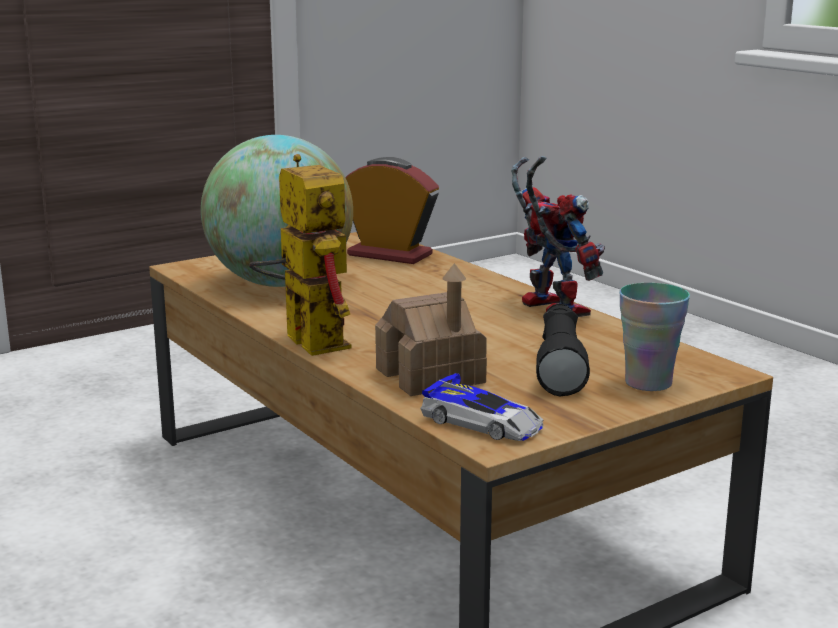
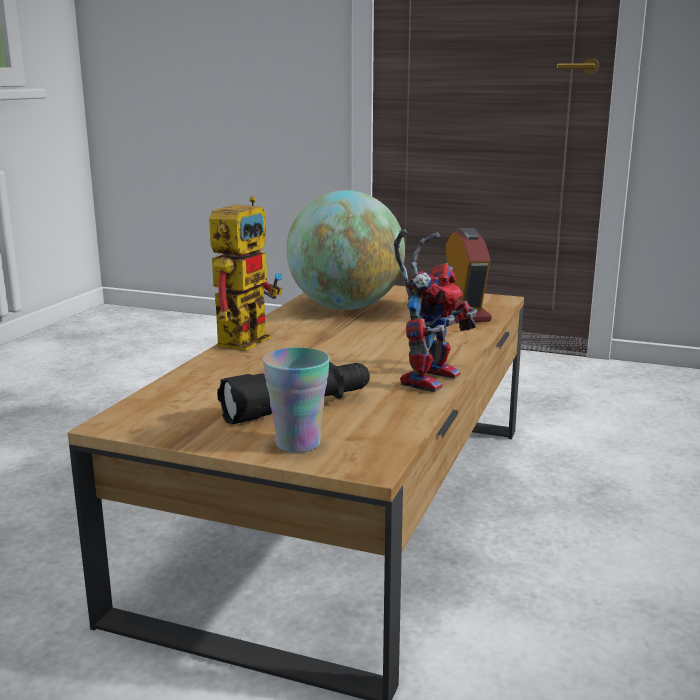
camera: 55 degrees right, 0 degrees up
toy house [375,263,487,396] -> none
toy car [420,373,543,441] -> none

